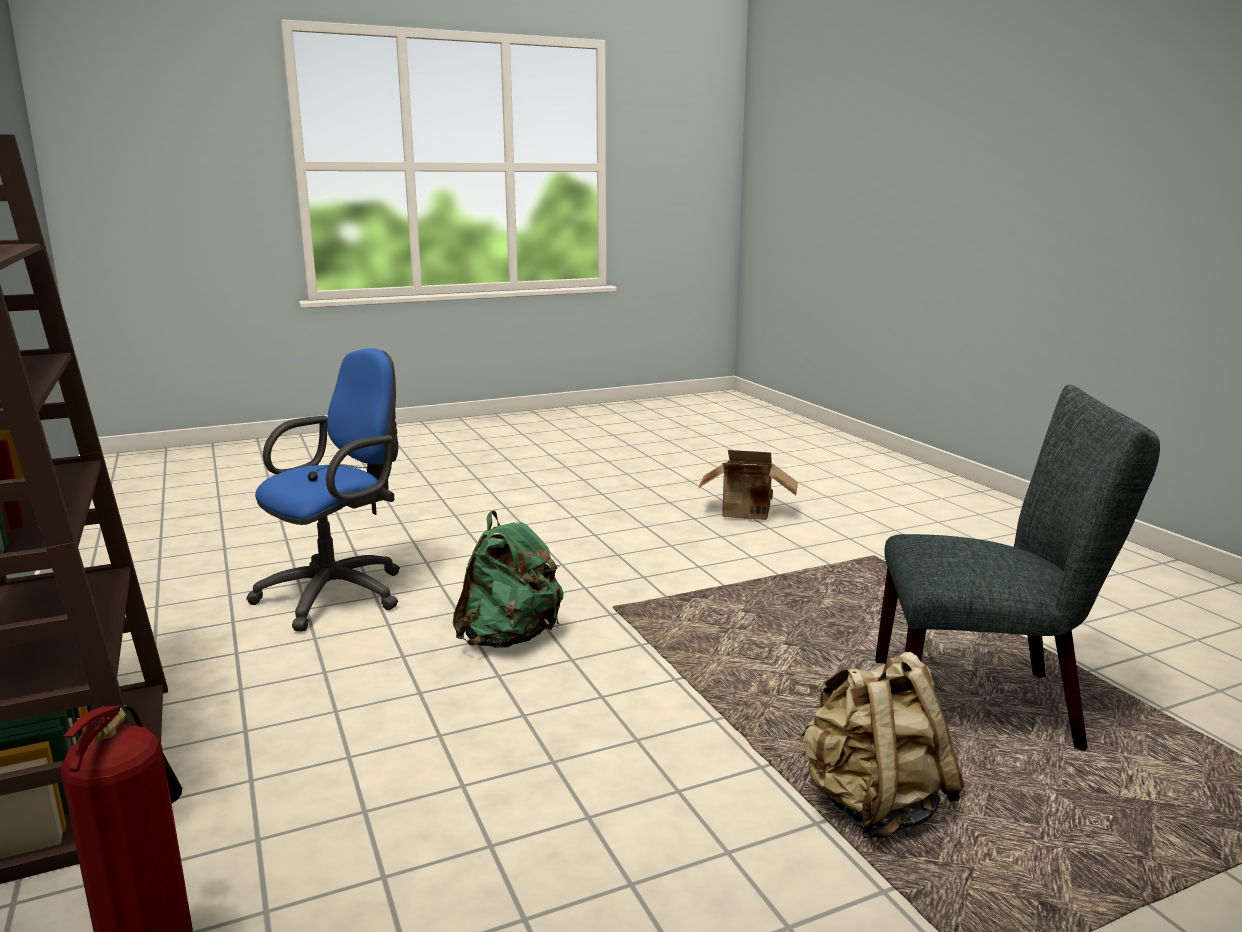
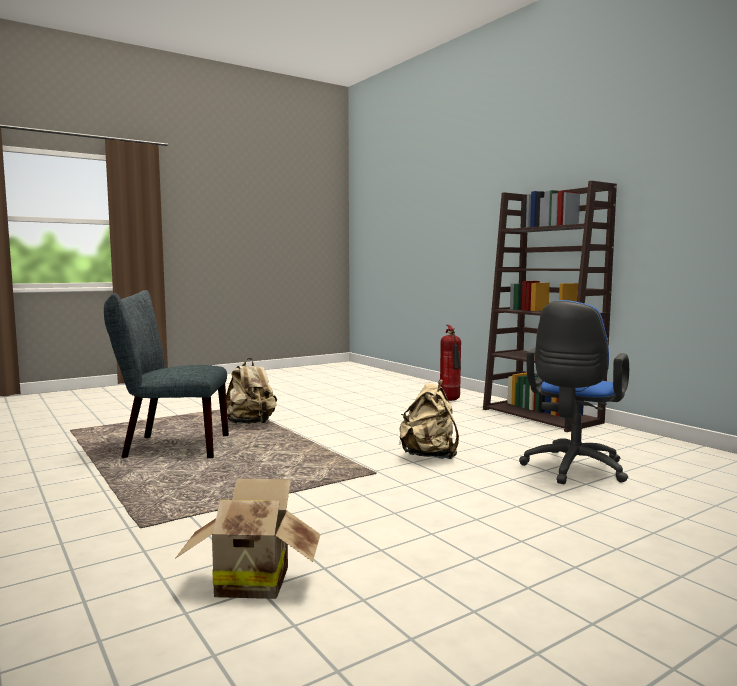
camera: 170 degrees right, 10 degrees down
green backpack [453,510,564,648] -> beige backpack [399,379,459,459]

